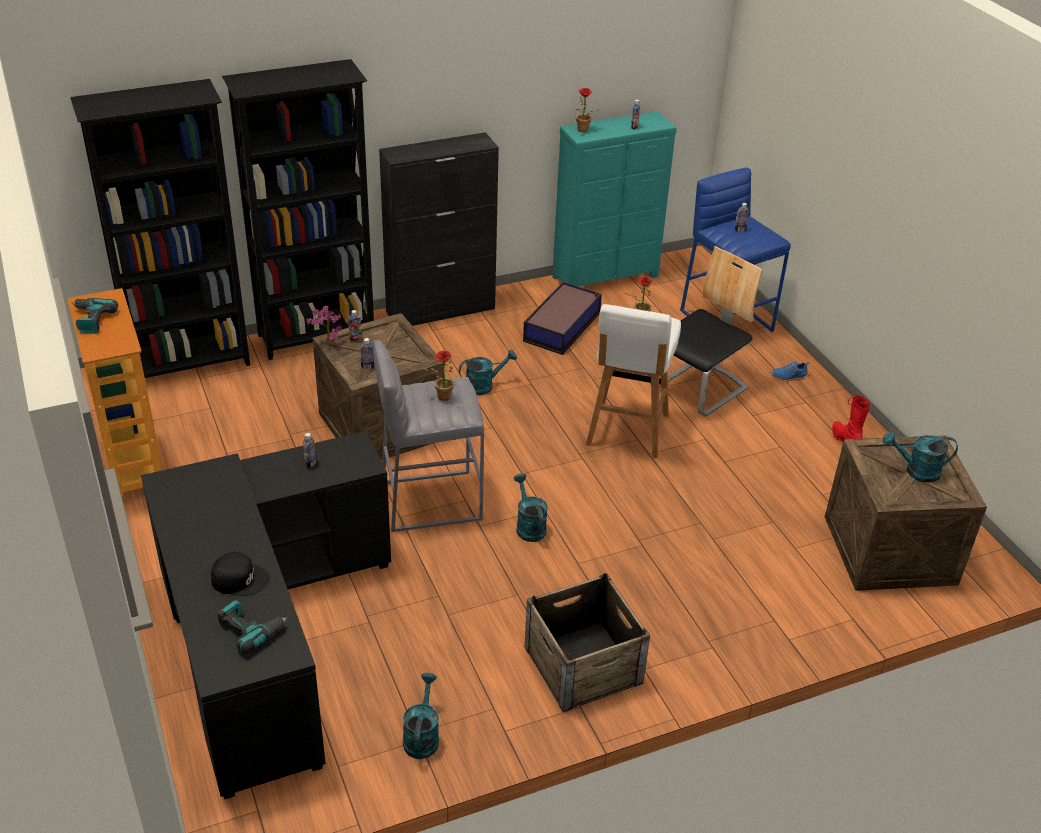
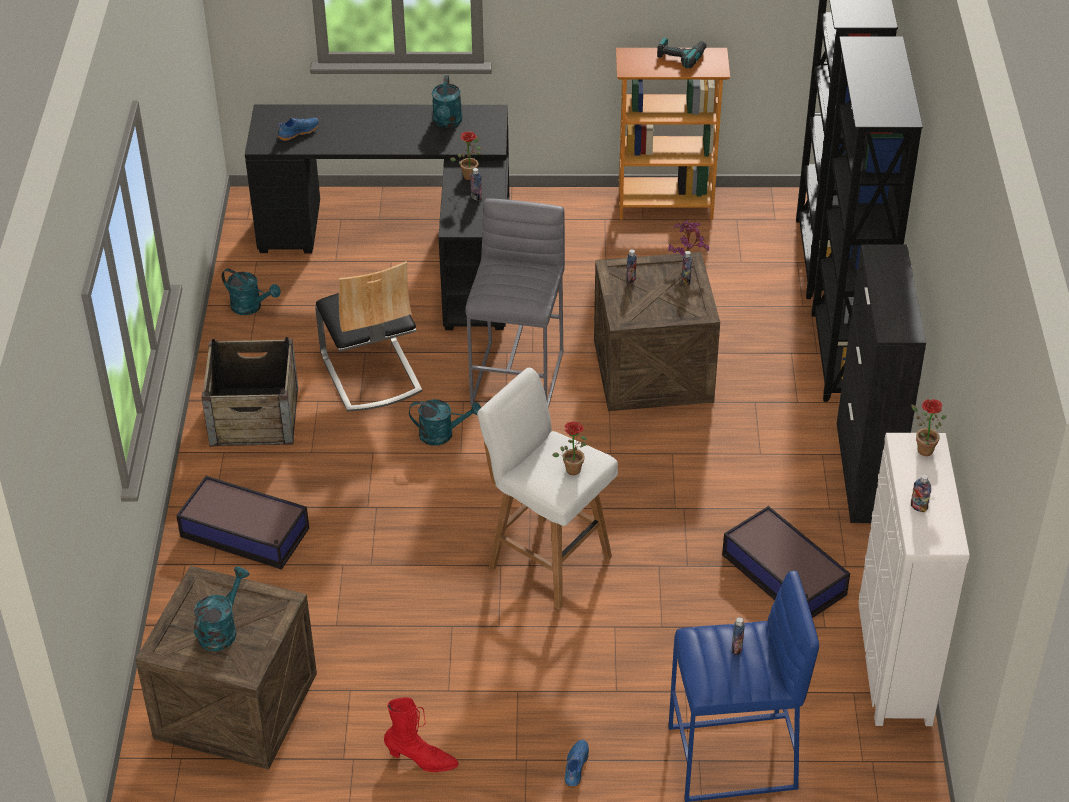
camera: 115 degrees right, 5 degrees up
black cap [211,552,269,596] -> none
power drill [218,600,287,654] -> blue shoe [278,118,319,141]
potted plant [422,351,457,401] -> potted plant moved to [450,132,482,180]
turquoise watering can [459,350,517,395] -> turquoise watering can moved to [432,75,462,128]
turquoise dresser [552,111,677,287] -> white dresser [858,433,970,726]
chair [650,246,763,417] -> chair moved to [315,262,422,412]
none -> storage box [176,476,309,569]

